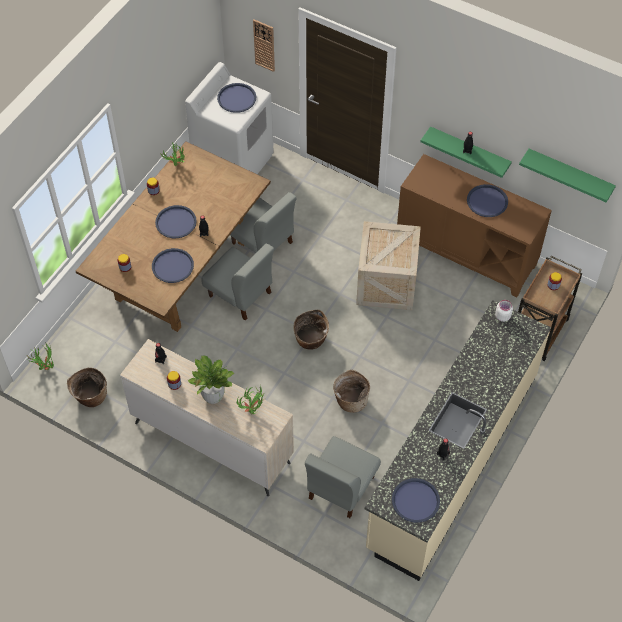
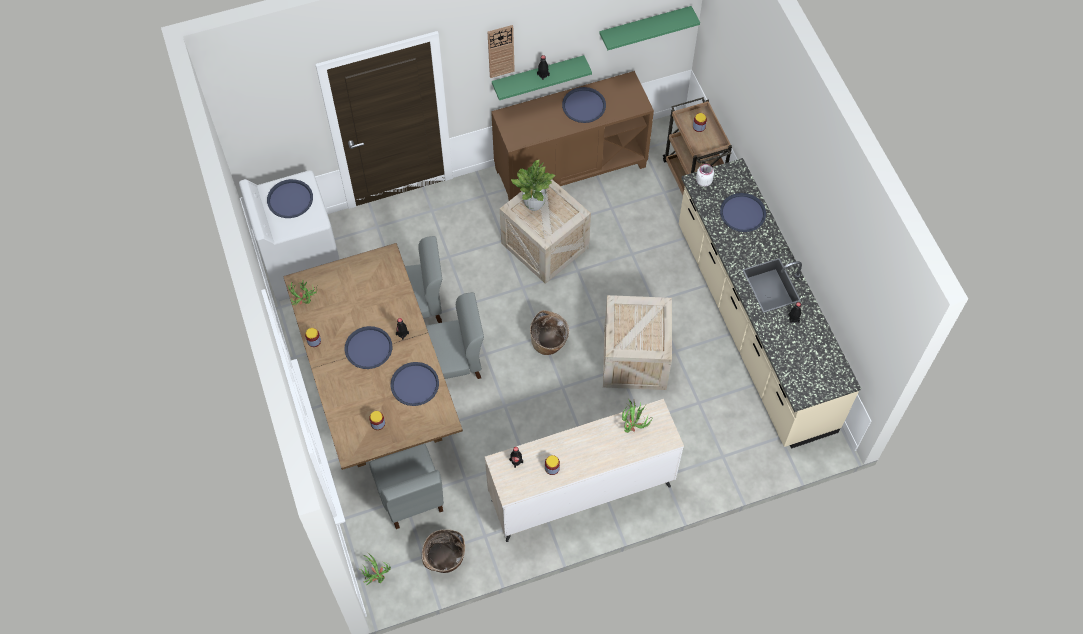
camera: 50 degrees left, 5 degrees up
potted plant [188,356,234,404] -> potted plant moved to [511,160,555,211]
wall clock [253,19,275,72] -> wall clock moved to [488,25,515,78]
grey chair [305,436,381,518] -> grey chair moved to [369,443,444,529]
basket [333,370,370,413] -> crate [603,295,672,390]
blue tray [392,478,440,523] -> blue tray moved to [720,193,766,232]

